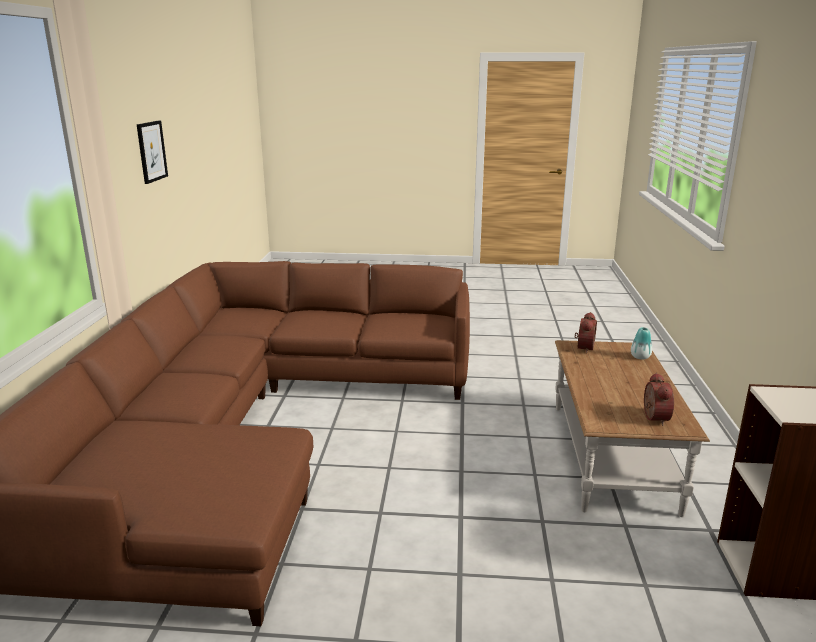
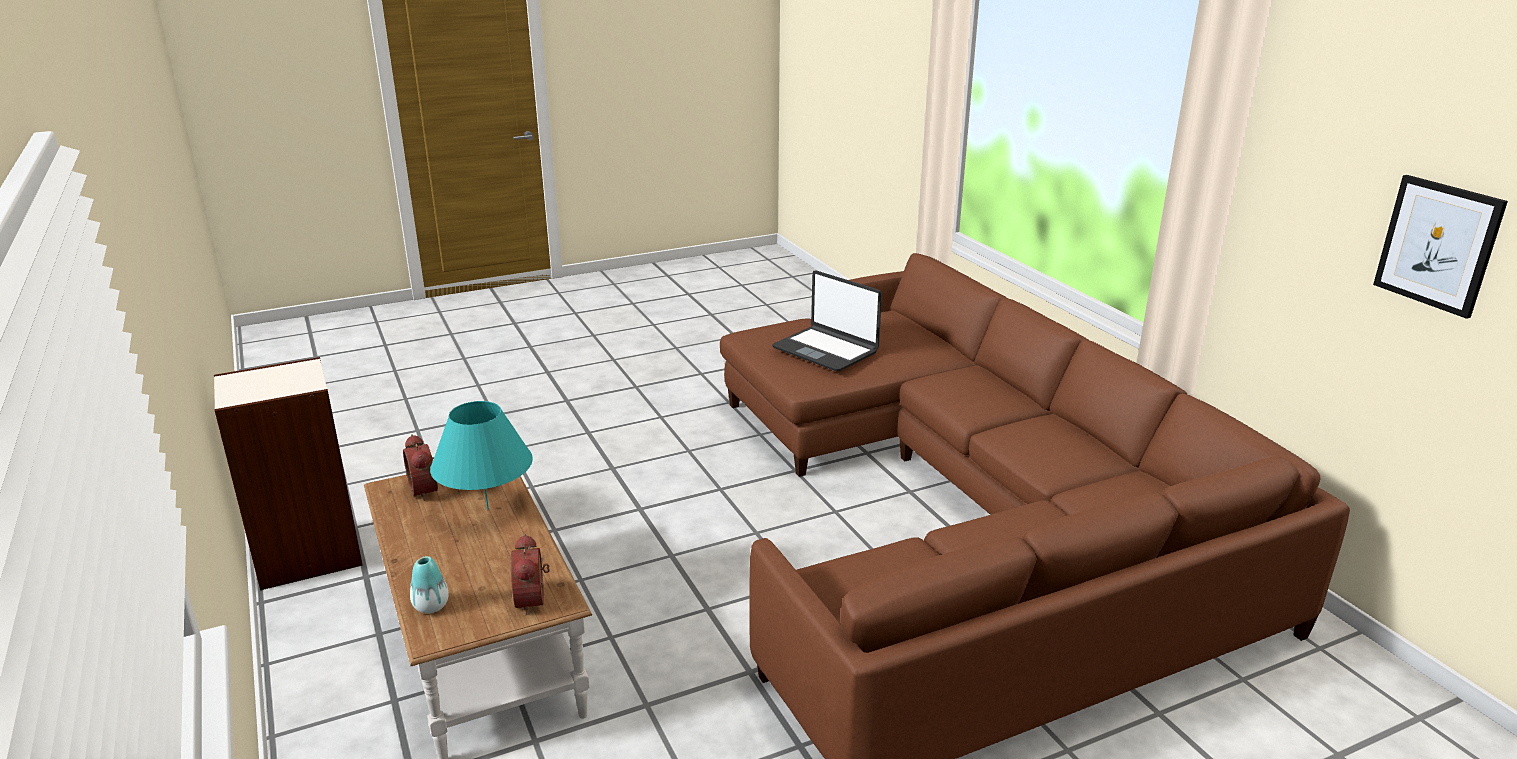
camera: 150 degrees right, 5 degrees up
none -> turquoise table lamp [430,401,533,510]
none -> laptop [772,271,882,371]

